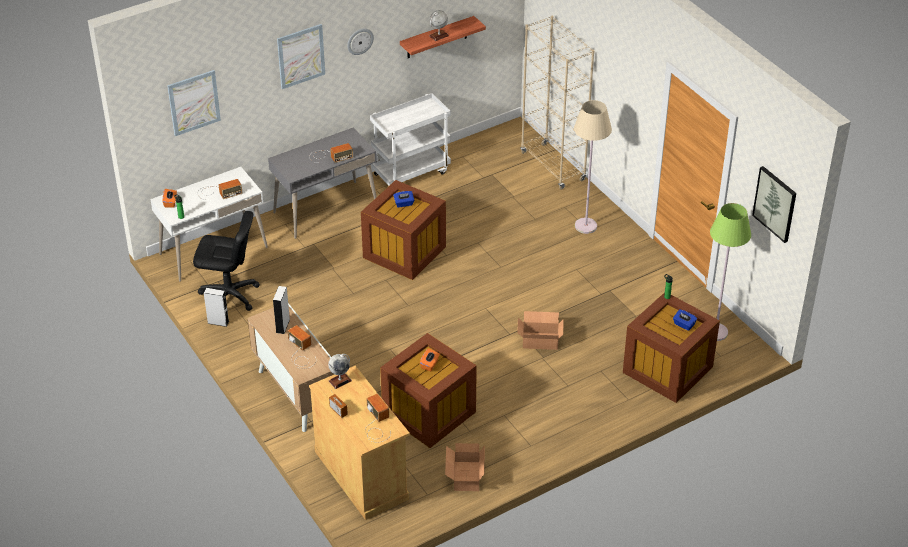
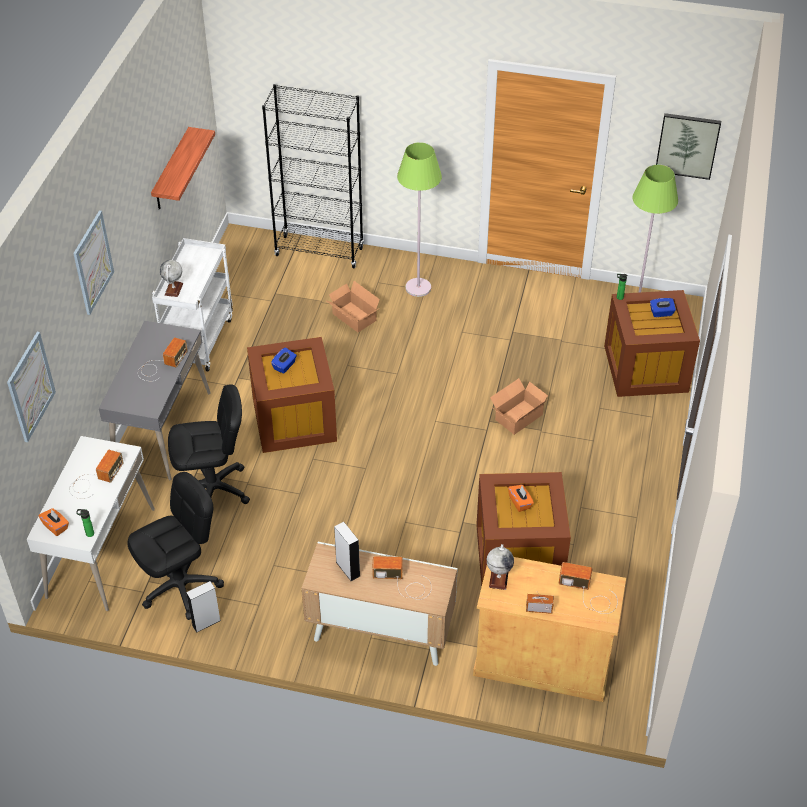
camera: 45 degrees left, 5 degrees up
wall clock [347,28,374,55] -> none
globe [429,10,449,41] -> globe moved to [160,260,183,297]
cardboard box [445,443,485,491] -> cardboard box moved to [325,281,380,332]
beige bookcase [521,16,594,190] -> black bookcase [262,84,364,268]
beige floor lamp [574,100,612,234] -> green floor lamp [397,142,442,297]
none -> black office chair [168,384,250,504]

